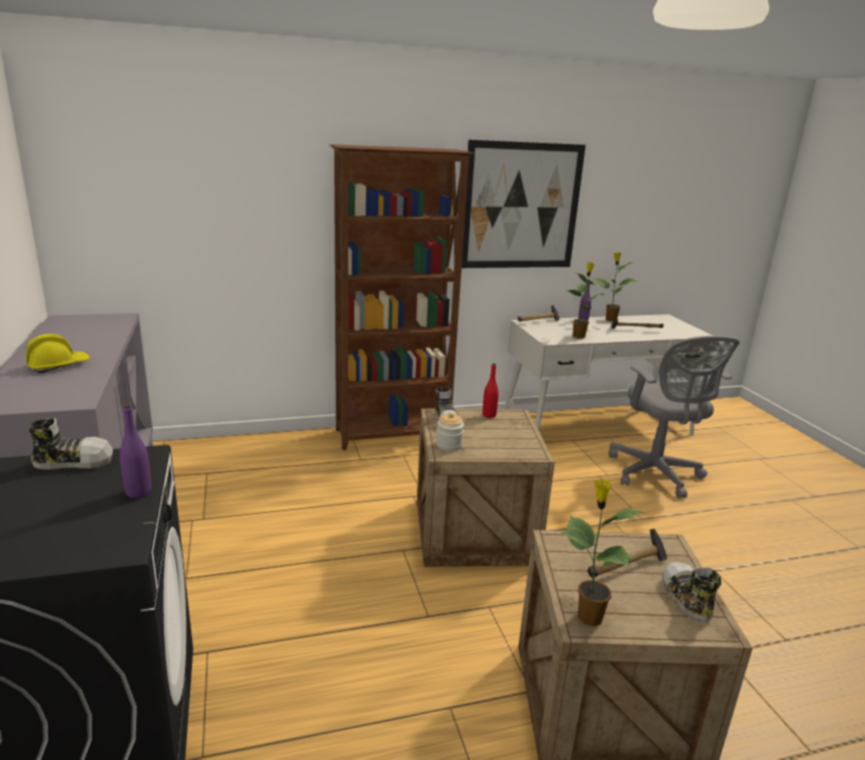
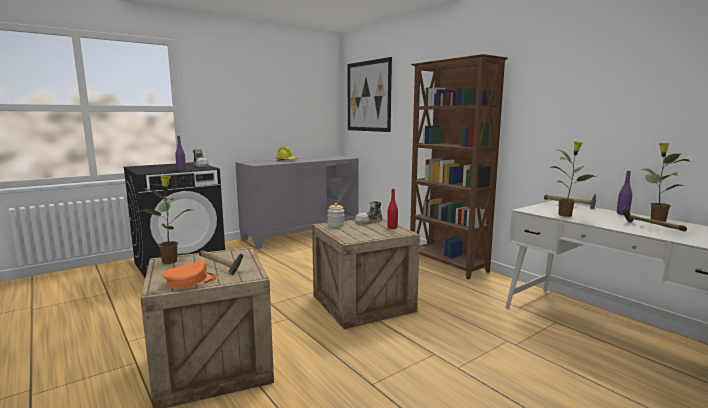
camera: 70 degrees right, 10 degrees down
picture [462,140,586,268] -> picture moved to [348,57,392,132]
grey office chair [609,336,740,498] -> none
shoe [662,562,721,622] -> orange cap [163,260,218,289]

